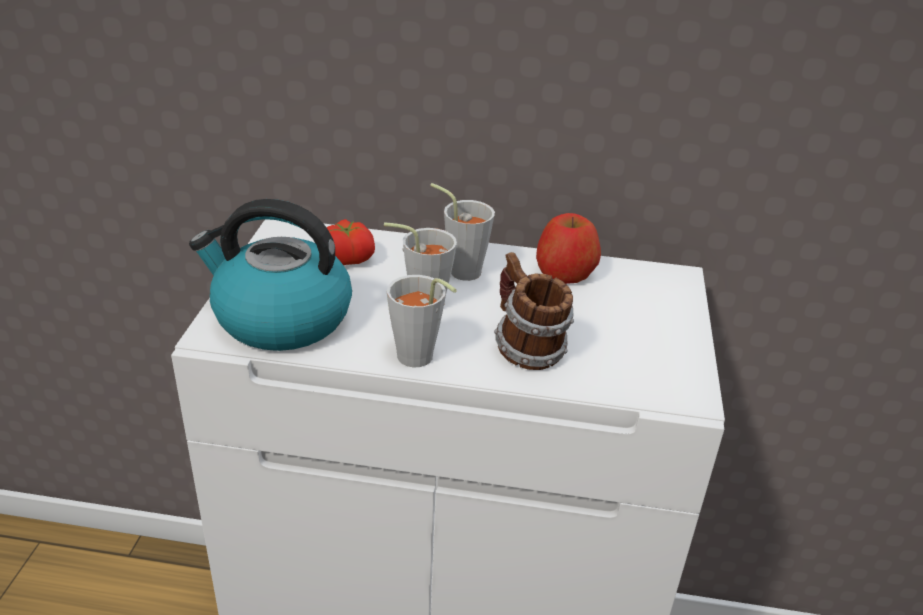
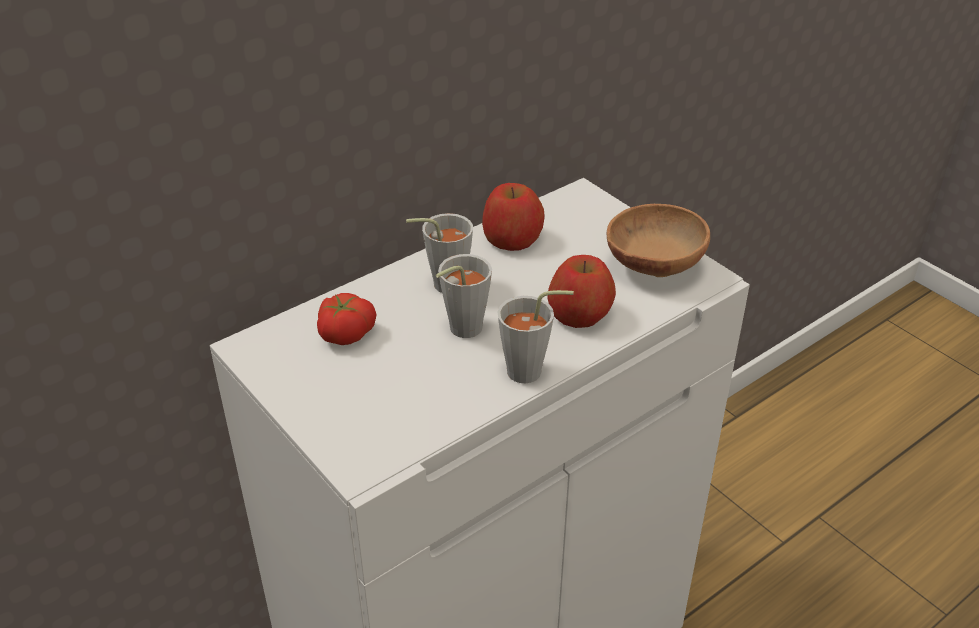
camera: 45 degrees left, 5 degrees up
kettle [189,199,352,351] -> none
mug [494,252,574,370] -> apple [547,255,616,328]
none -> brown bowl [607,204,710,277]

